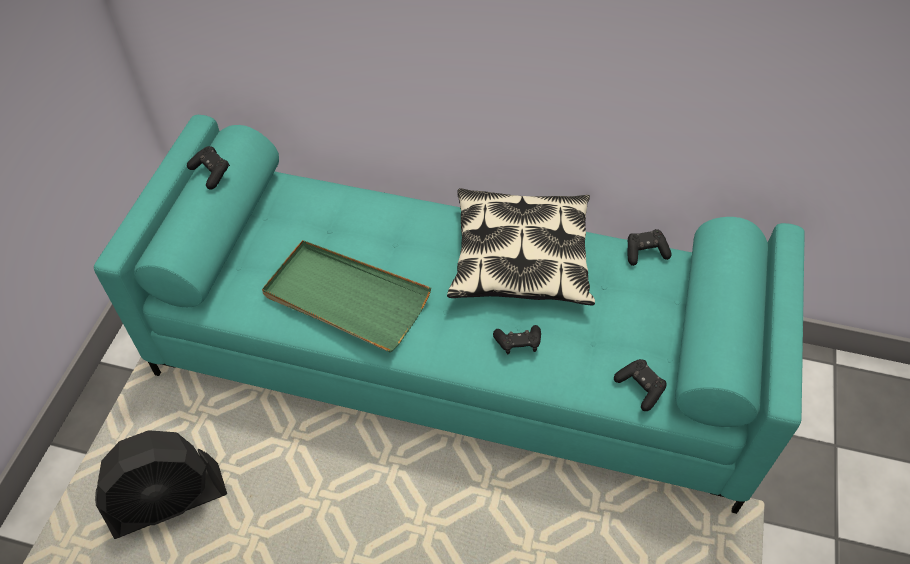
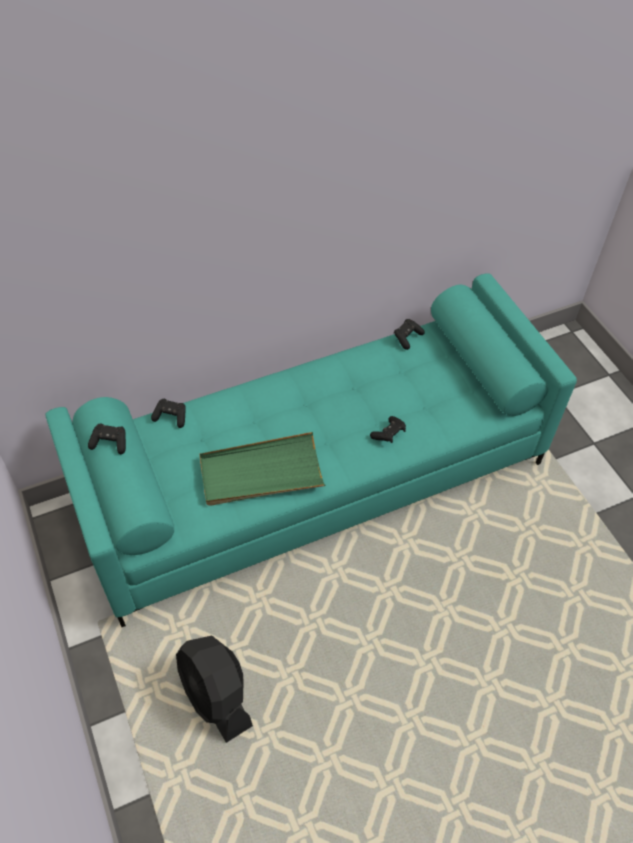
camera: 40 degrees left, 0 degrees up
black fan [95,430,227,539] -> black fan turned 120 degrees clockwise [176,636,253,743]
pillow [447,188,595,305] -> none
black game controller [614,359,666,411] -> black game controller moved to [151,399,186,428]

